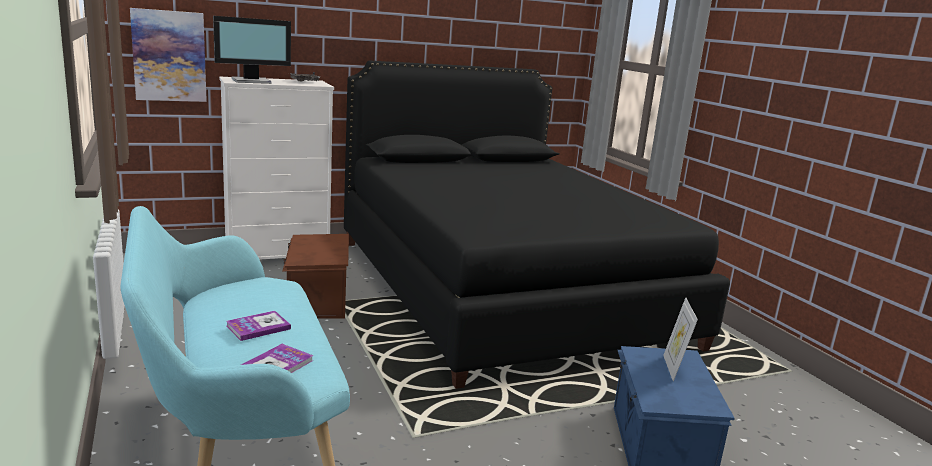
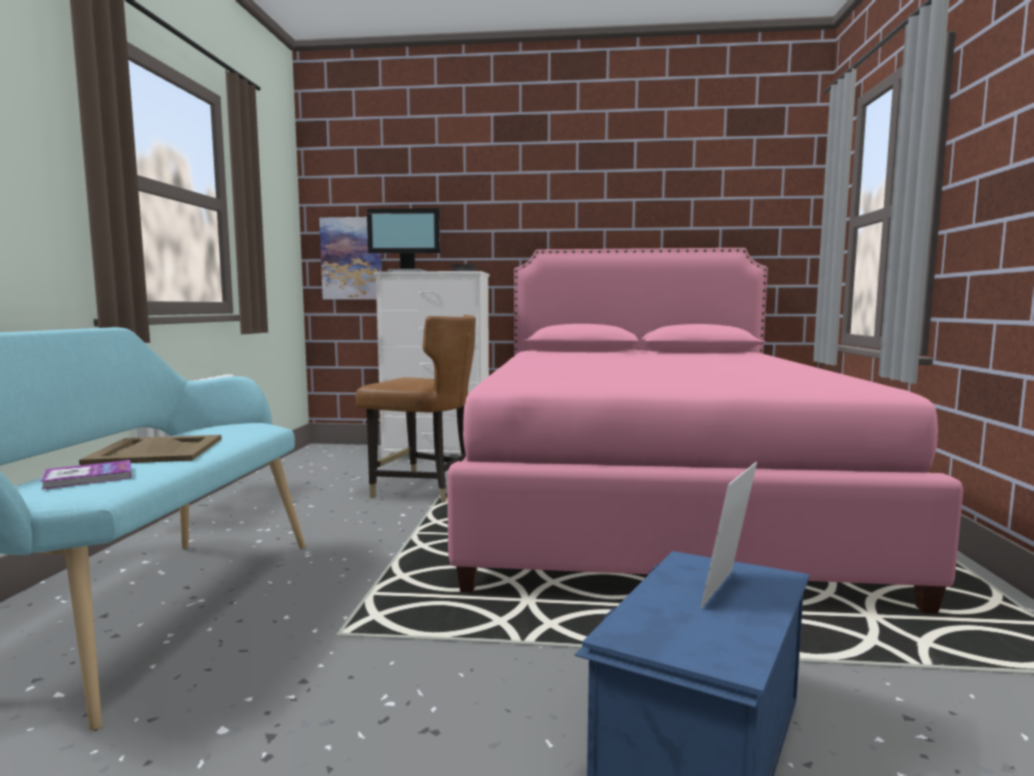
camera: 30 degrees right, 10 degrees down
book [226,311,291,341] -> beige tray [79,435,221,465]
brown storage box [282,234,349,319] -> brown chair [356,315,476,502]
black bed [344,61,730,389] -> pink bed [447,248,963,613]

